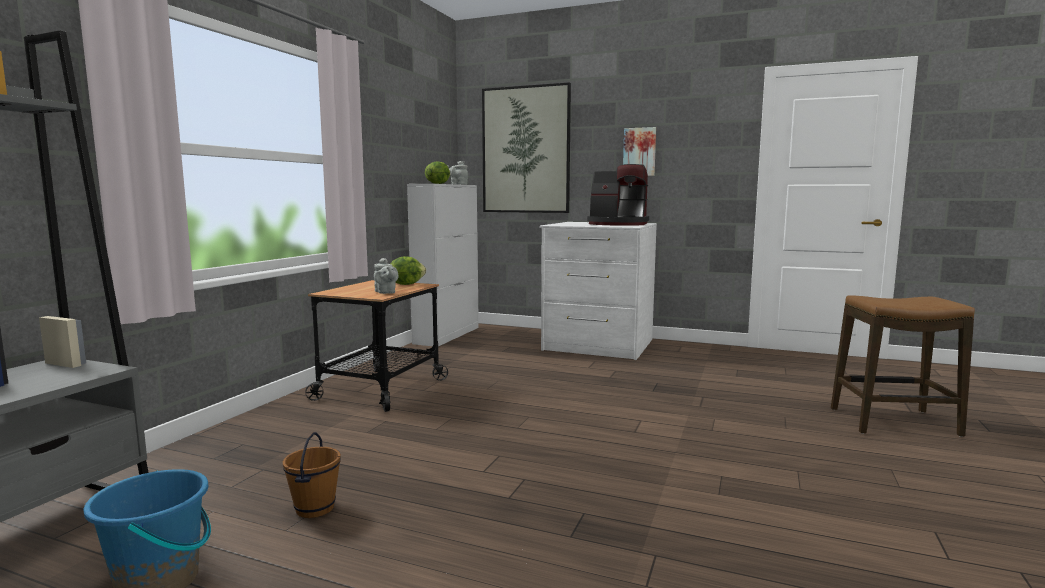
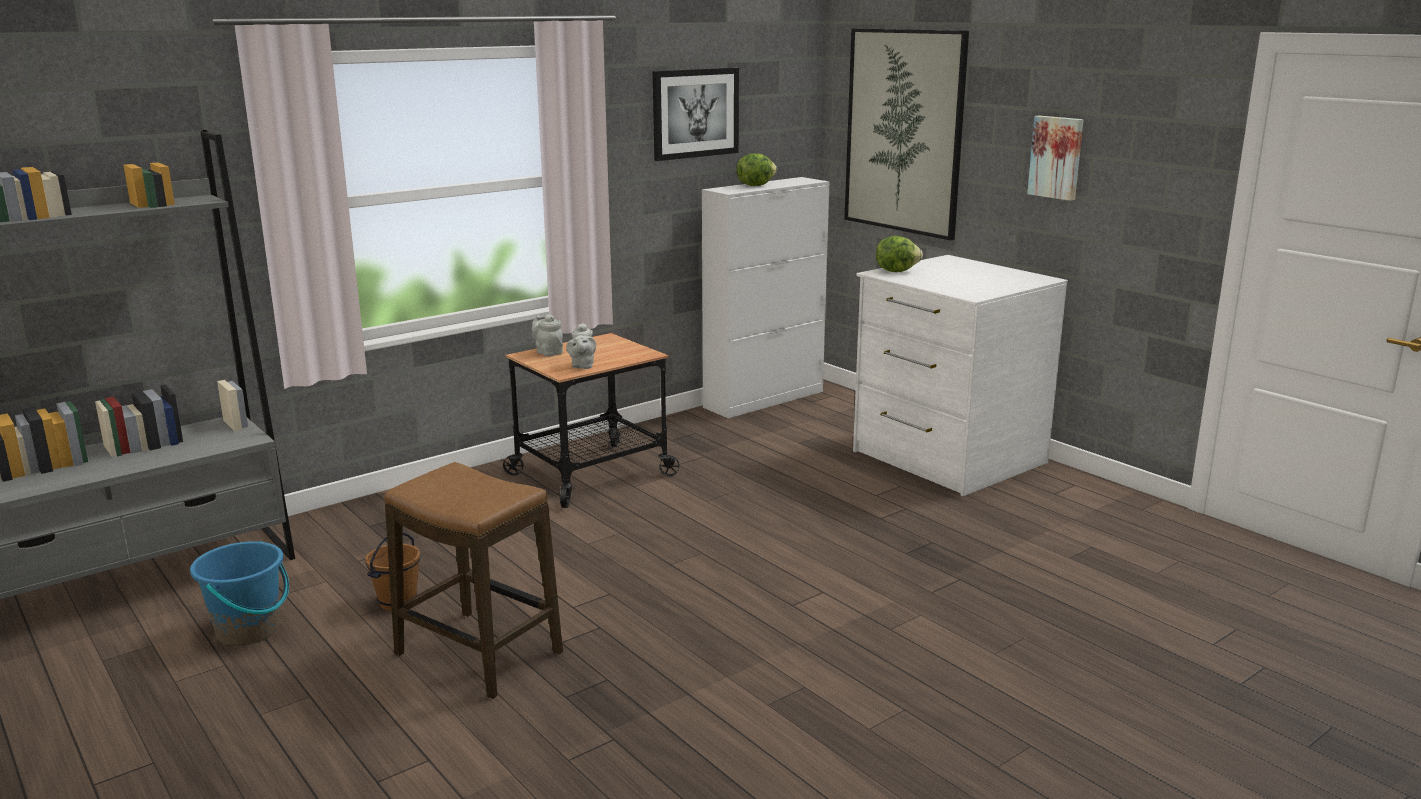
camera: 30 degrees right, 10 degrees up
lettuce [390,256,426,285] -> lettuce moved to [876,236,923,272]
grey teapot [447,161,468,185] -> grey teapot moved to [532,314,563,356]
coffee machine [587,164,649,226] -> none
stool [831,296,975,437] -> stool moved to [385,462,563,699]
none -> picture [653,68,739,161]

